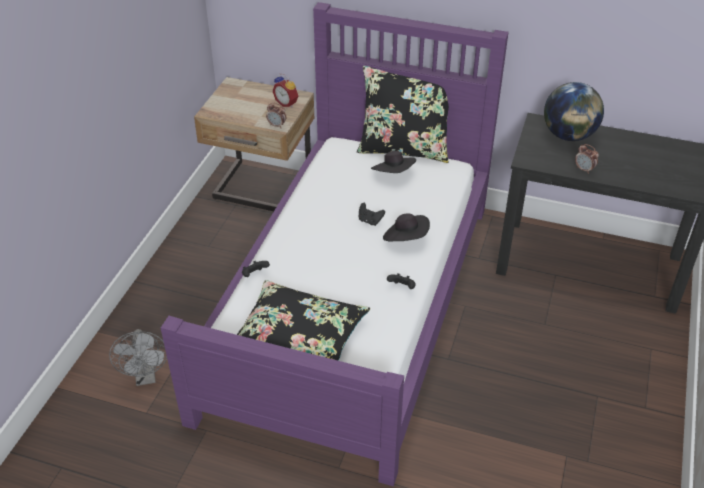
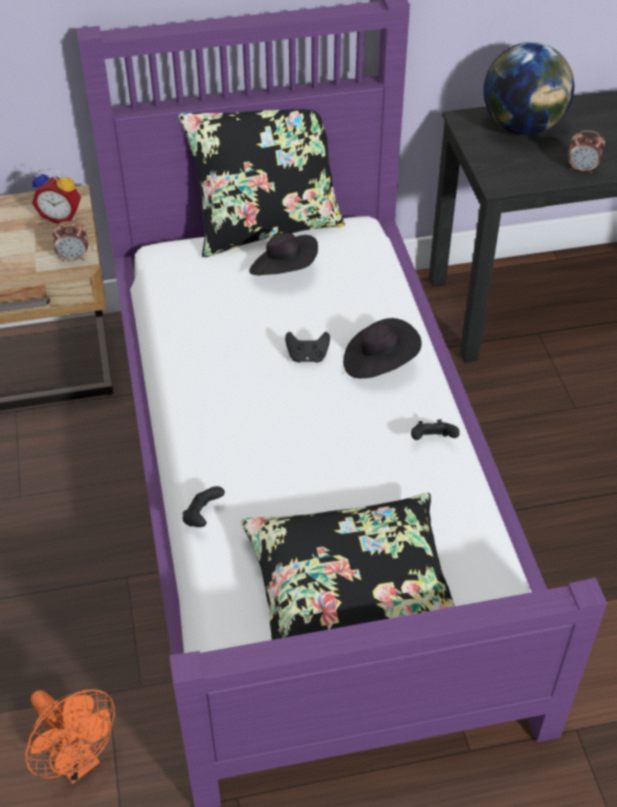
camera: 30 degrees left, 5 degrees up
grey fan [109,329,167,386] -> orange fan [25,689,115,784]

